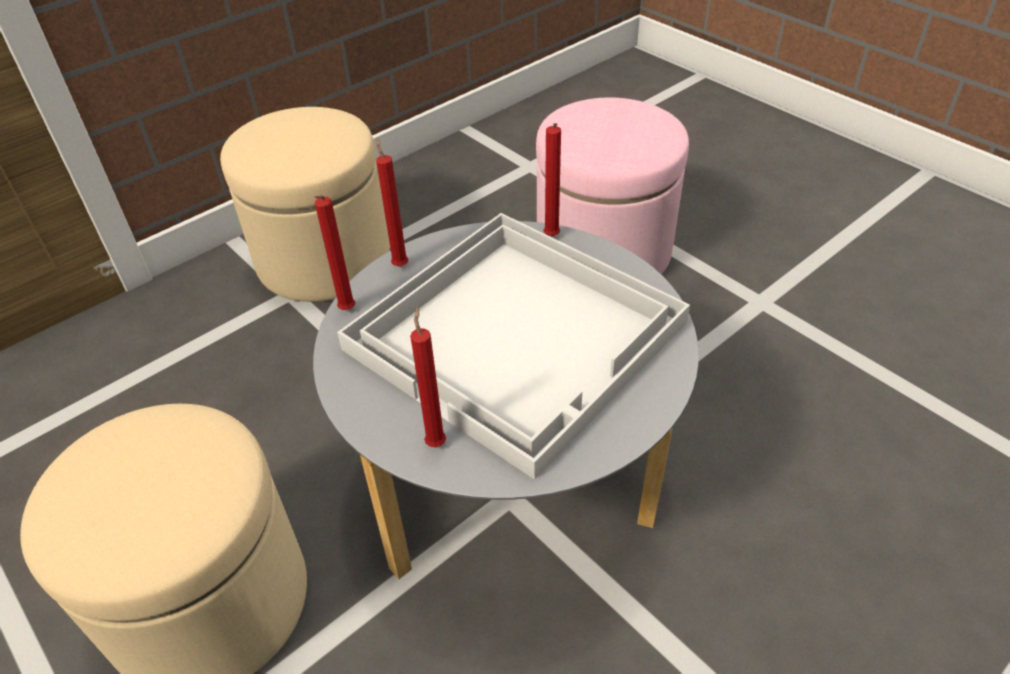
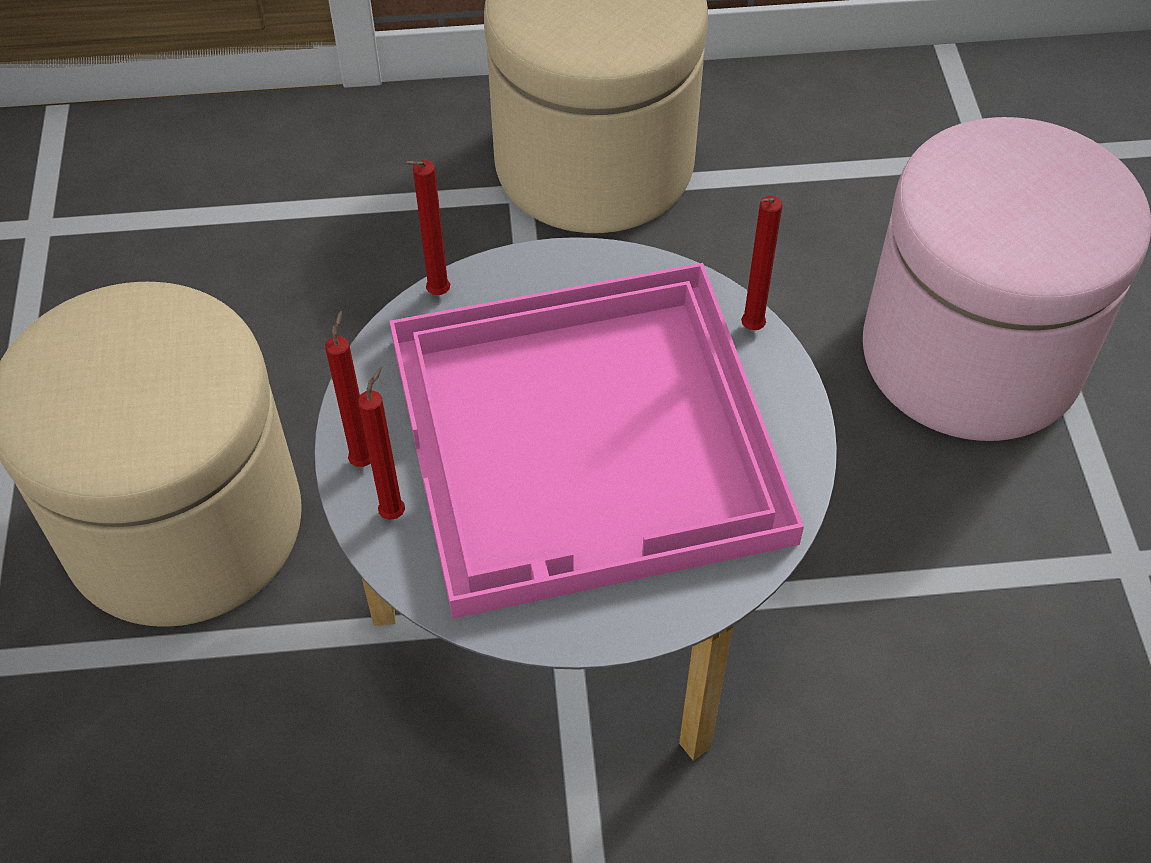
camera: 35 degrees right, 10 degrees up
white tray [337,213,690,480] -> pink tray [390,263,804,619]
red candle [376,138,408,266] -> red candle moved to [325,311,371,467]

